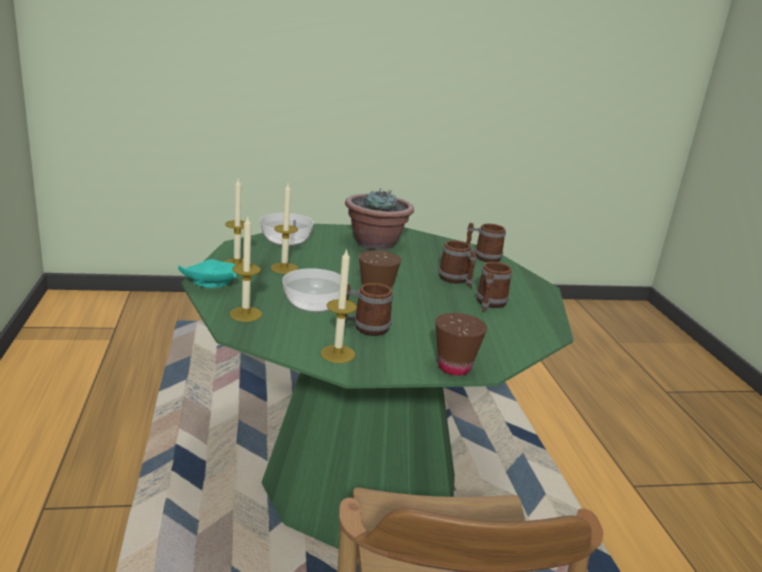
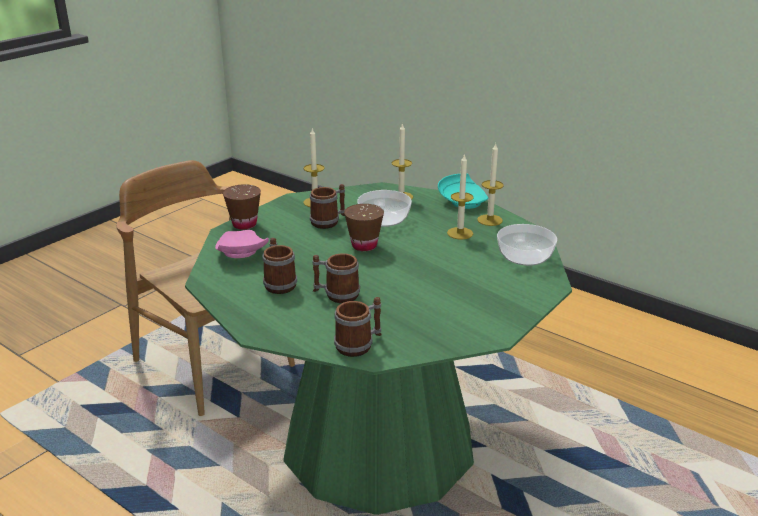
camera: 140 degrees right, 5 degrees up
potted plant [345,188,414,250] -> none
none -> pink plate [215,230,269,258]

